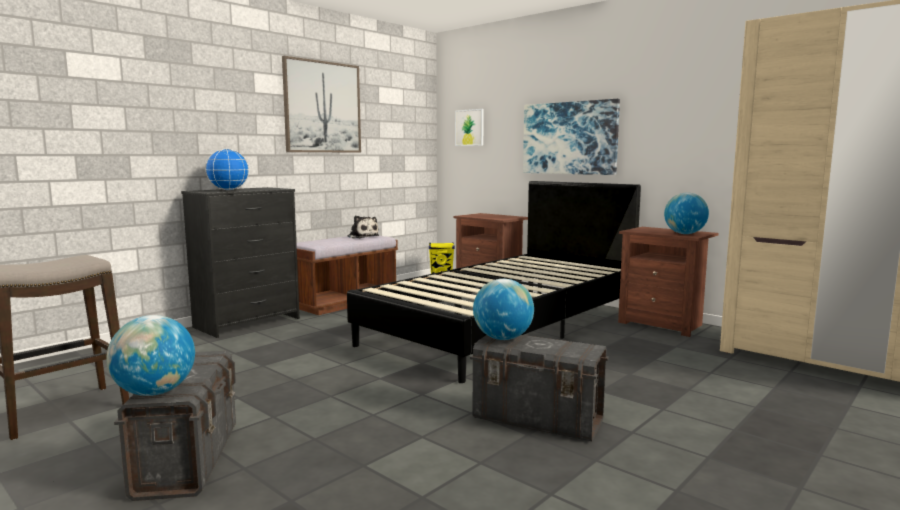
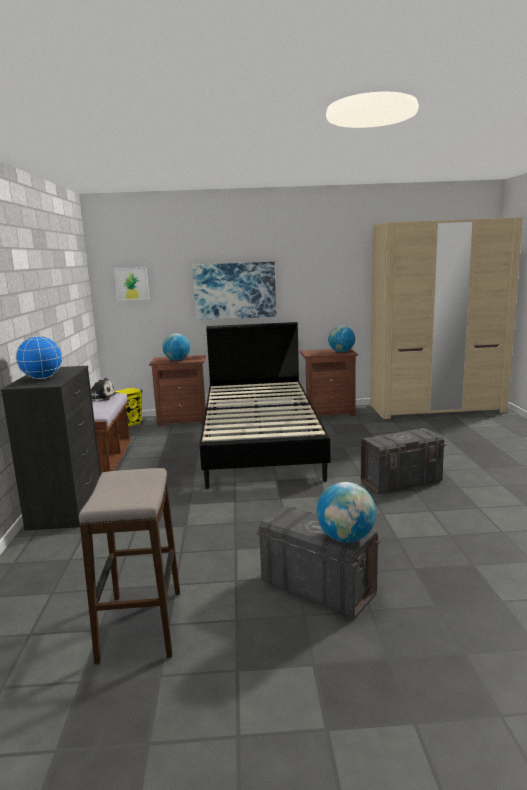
camera: 45 degrees left, 5 degrees up
picture [282,56,361,153] -> none
globe [473,279,534,340] -> globe moved to [162,333,190,361]

